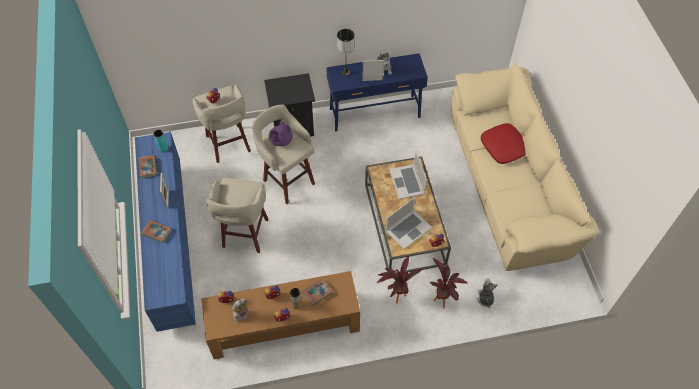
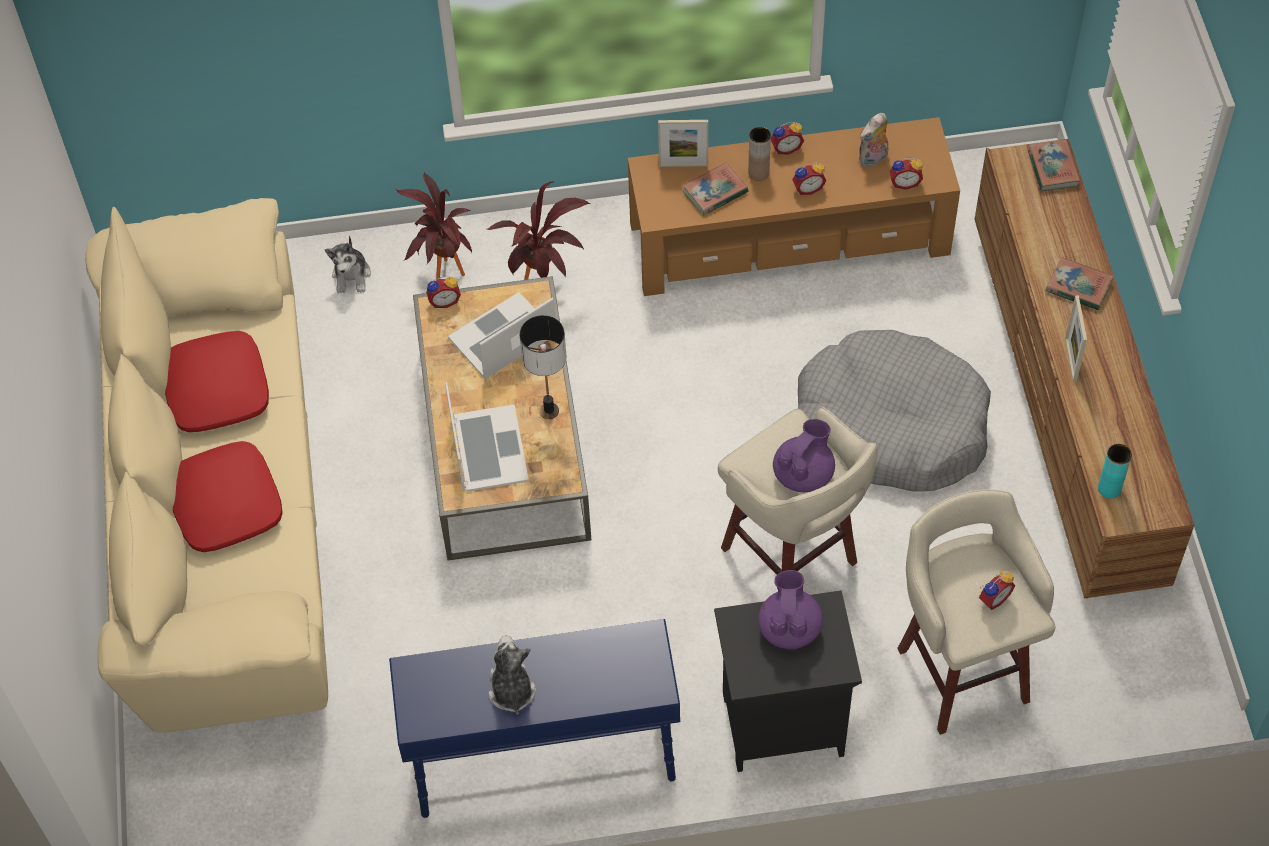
camera: 175 degrees left, 0 degrees up
blue cabinet [135,131,196,332] -> brown cabinet [974,139,1195,599]
book [138,155,158,178] -> book moved to [1028,140,1081,191]
beige stool [206,178,269,253] -> grey dog bed [797,330,991,492]
table lamp [337,29,355,75] -> table lamp moved to [520,315,566,419]
picture frame [362,60,384,81] -> picture frame moved to [658,120,708,167]
none -> red pillow [165,331,269,432]
none -> purple teapot [759,570,823,649]

